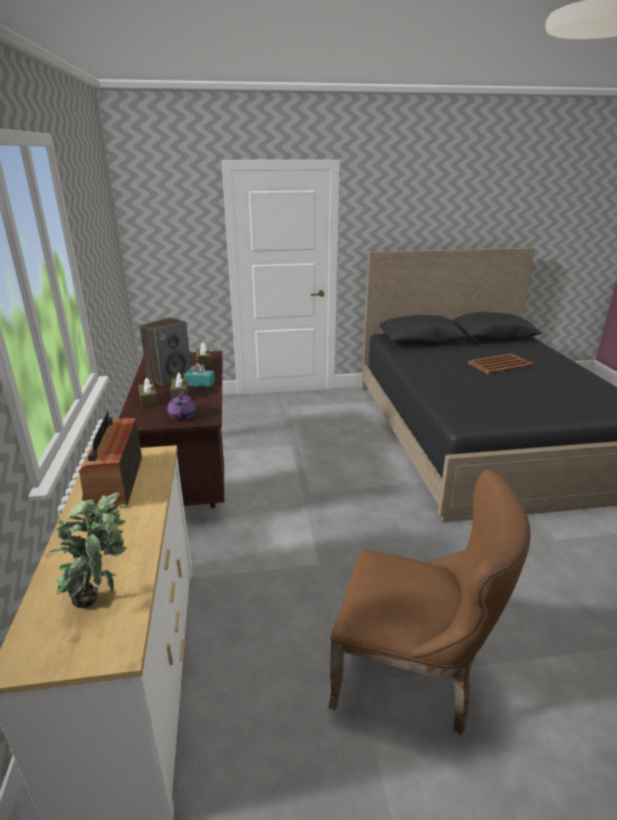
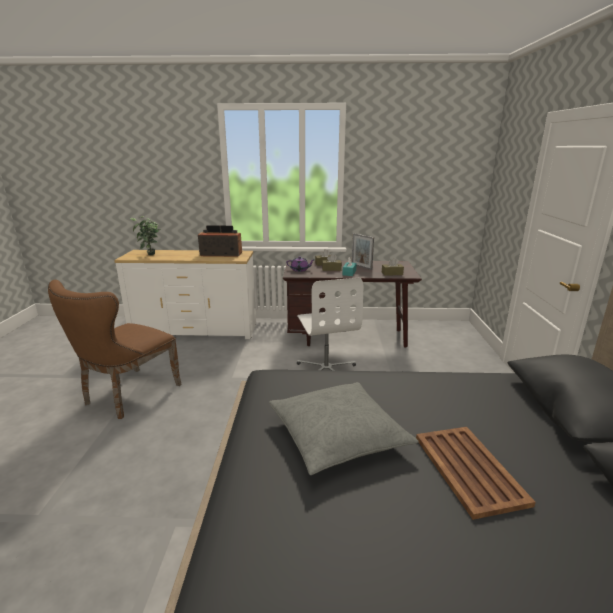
camera: 100 degrees right, 5 degrees down
speaker [139,317,191,386] -> picture frame [352,233,374,270]
none -> grey pillow [269,382,419,475]
none -> white office chair [297,278,363,371]

